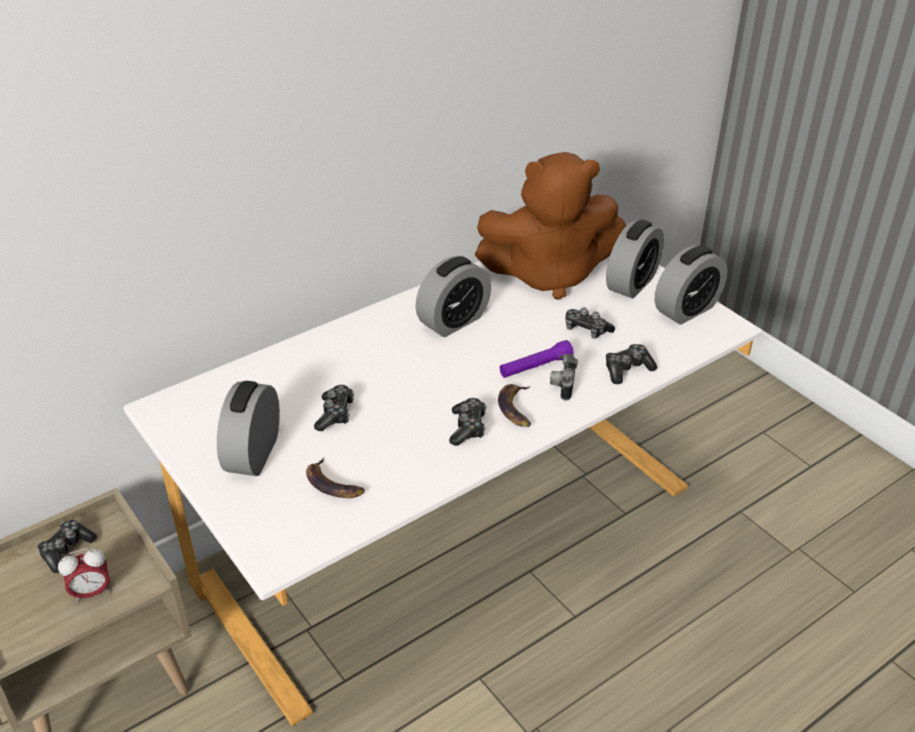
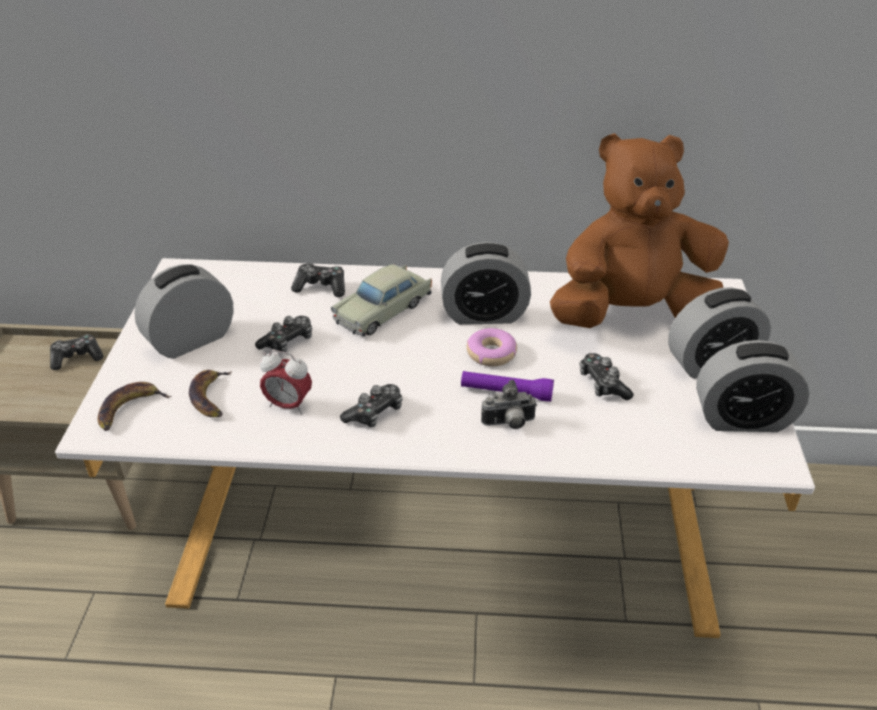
camera: 40 degrees right, 0 degrees up
alarm clock [58,548,110,603] -> alarm clock moved to [260,350,312,414]
brown plush toy [475,152,627,300] -> brown plush toy turned 135 degrees clockwise [550,133,729,328]
banana [498,384,531,427] -> banana moved to [98,382,171,431]
camera [550,354,578,401] -> camera turned 150 degrees counterclockwise [481,380,537,429]
game controller [606,344,657,384] -> game controller moved to [291,263,345,297]
none -> beige toy car [331,264,432,336]
none -> donut [467,328,517,366]

